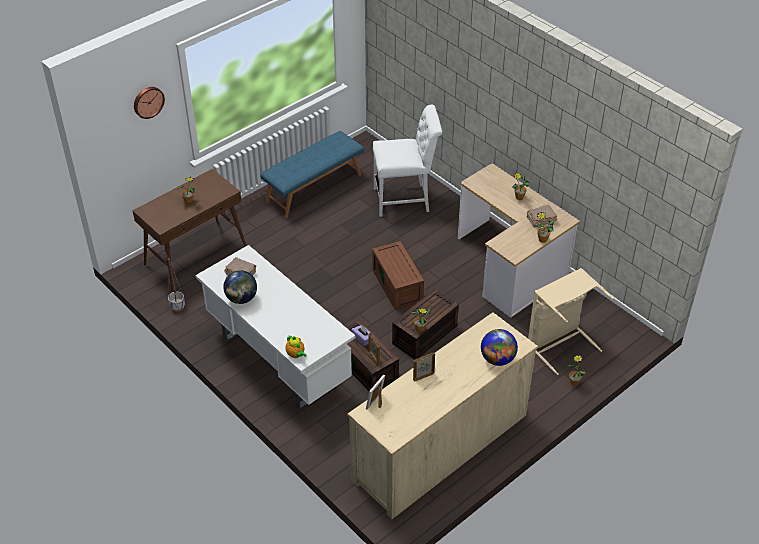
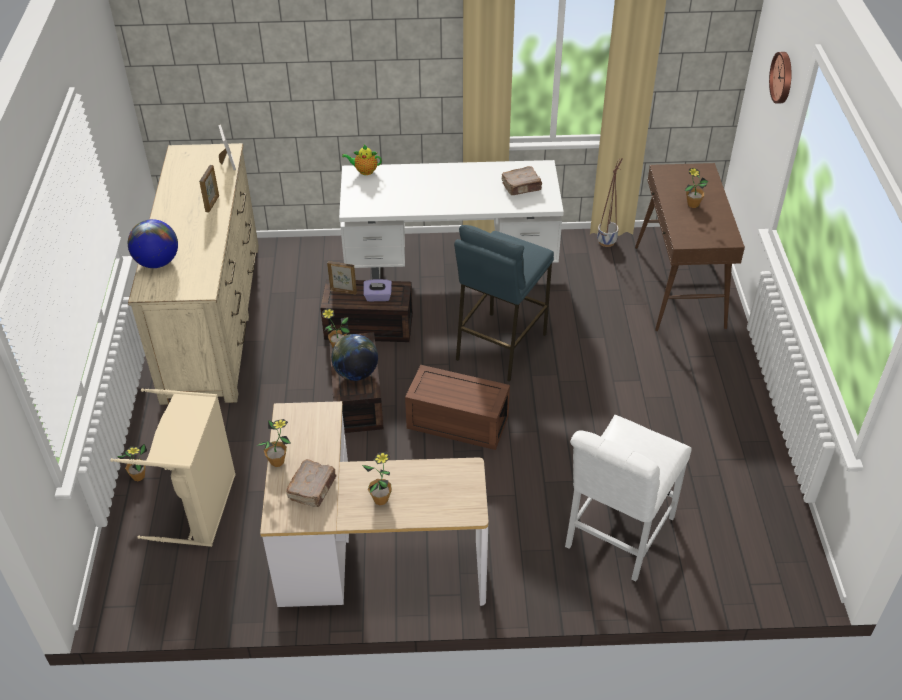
camera: 130 degrees right, 0 degrees up
globe [223,270,257,304] -> globe moved to [331,334,378,381]
blue bench [260,131,364,218] -> none
none -> blue stool [454,225,554,382]

